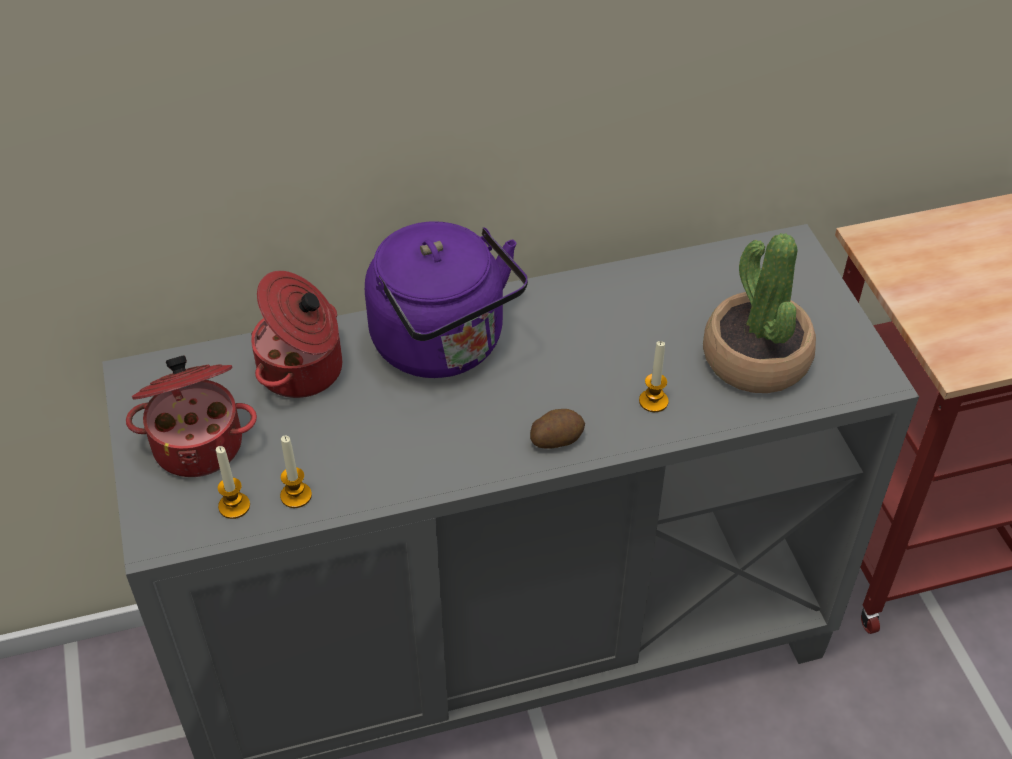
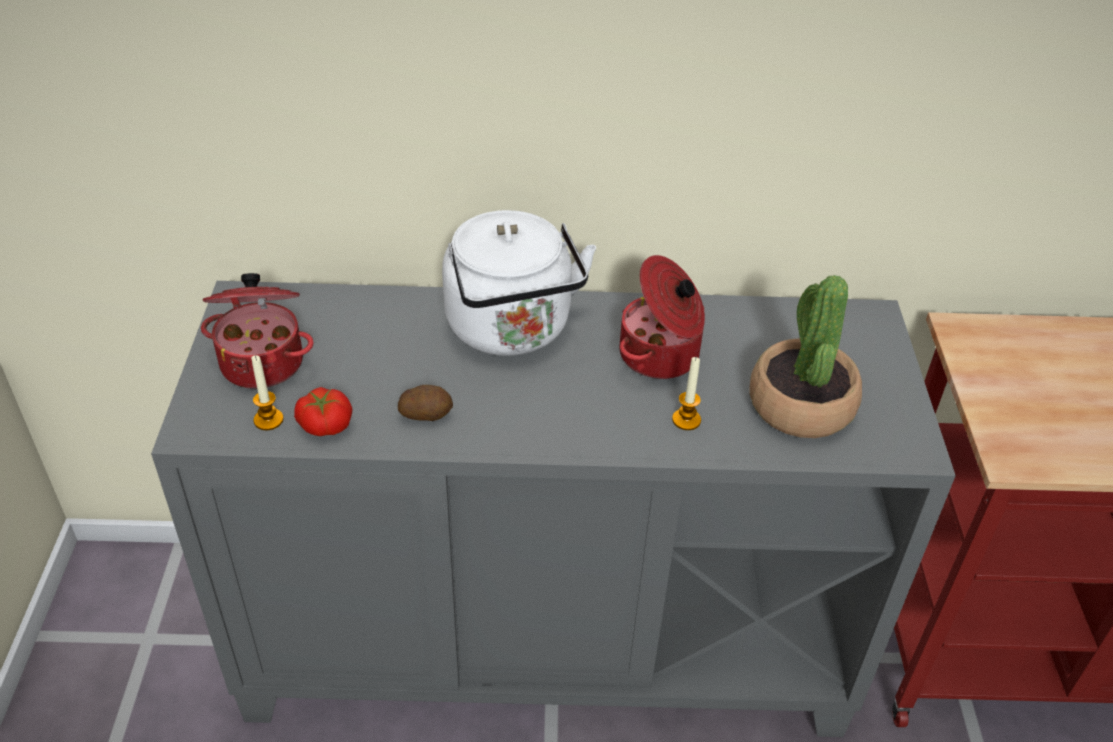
camera: 15 degrees right, 5 degrees down
cooking pot [251,271,342,398] -> cooking pot moved to [619,255,705,379]
candle [280,436,312,508] -> tomato [294,387,352,436]
purple kettle [365,221,528,378] -> white kettle [442,210,596,356]
potato [530,409,585,449] -> potato moved to [398,385,453,421]

